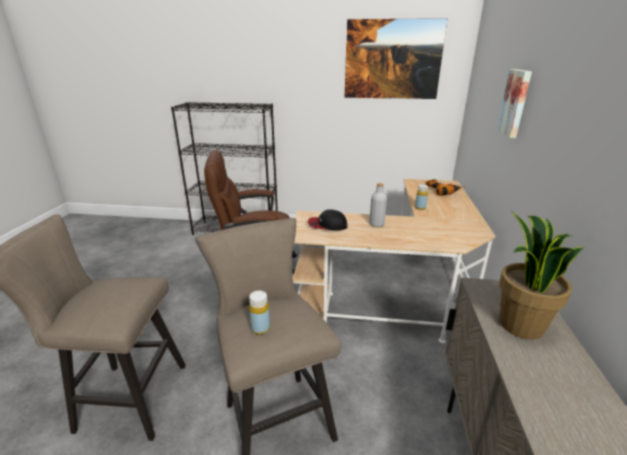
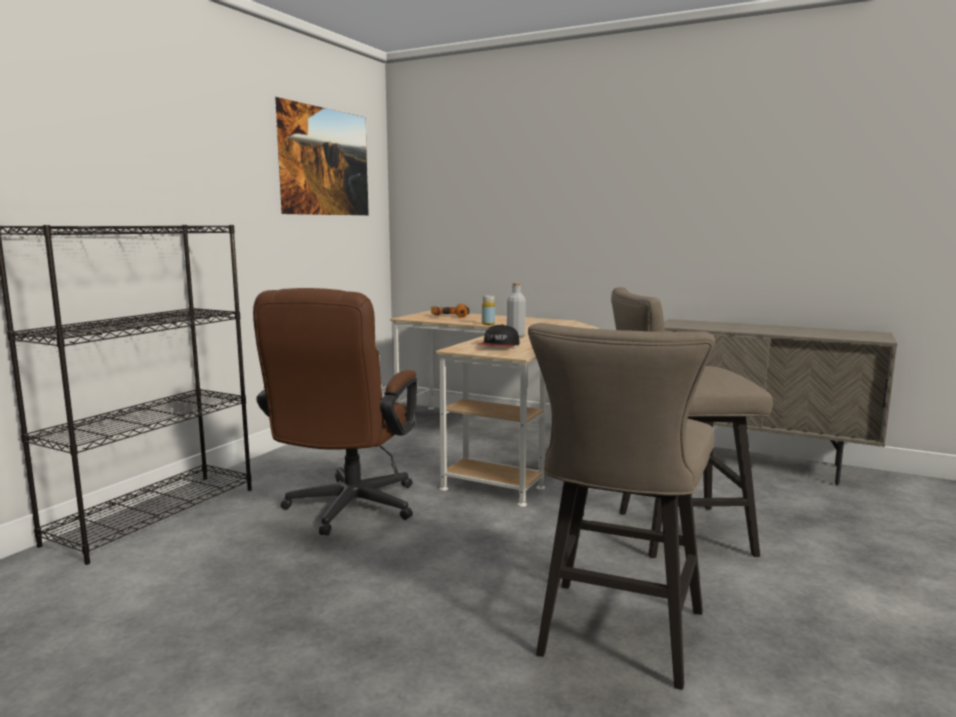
camera: 70 degrees left, 15 degrees down
yellow bottle [249,291,270,335] -> none
picture [497,69,532,138] -> none
potted plant [499,211,584,340] -> none

